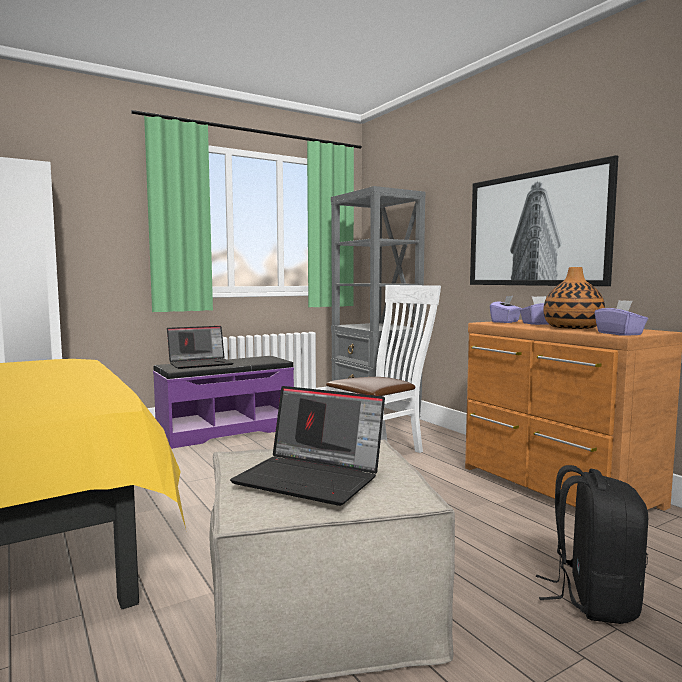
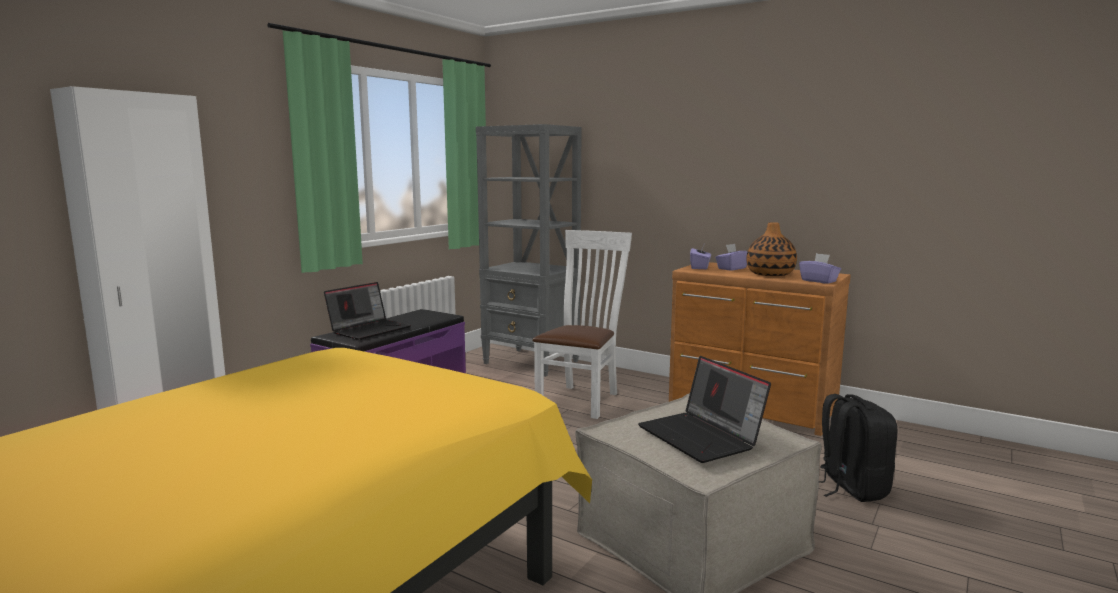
camera: 25 degrees left, 5 degrees up
laptop [230,386,385,506] -> laptop turned 60 degrees clockwise [638,356,771,463]
picture [470,155,618,286] -> none

